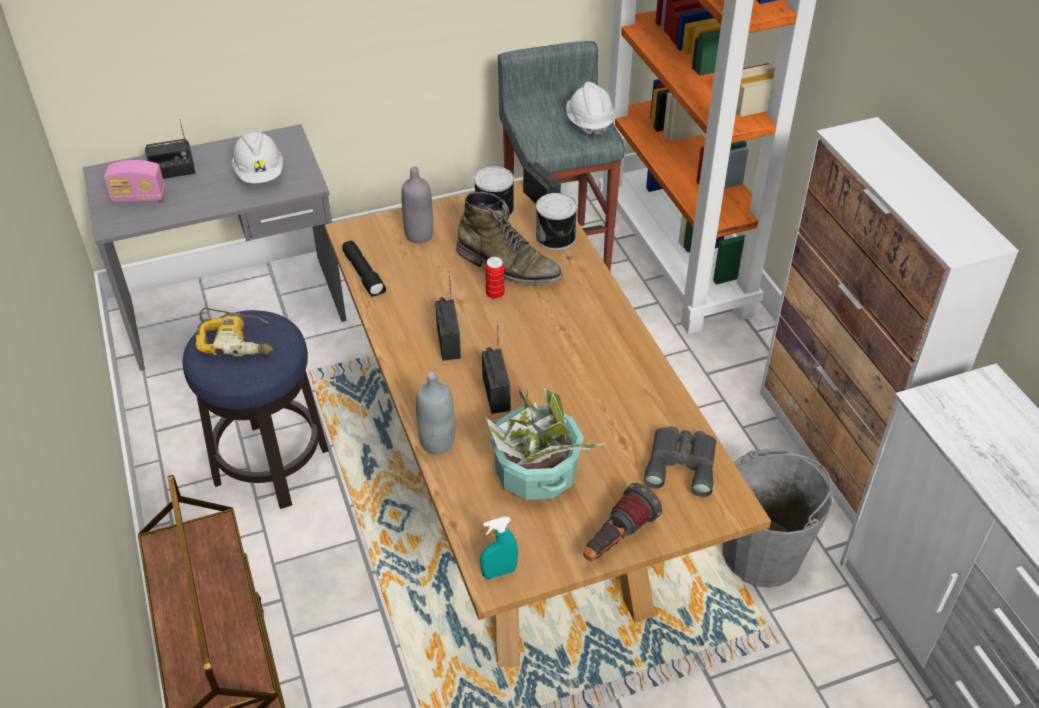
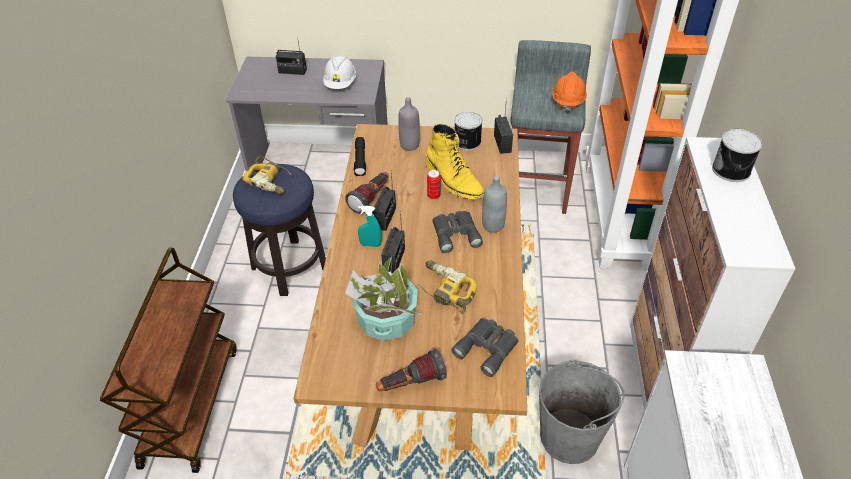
camera: 25 degrees right, 0 degrees up
radio [104,160,166,202] -> none
grey bottle [416,372,455,455] -> grey bottle moved to [482,176,507,233]
green boot [456,192,563,285] -> yellow boot [425,124,484,199]
turquoise spray bottle [480,517,518,579] -> turquoise spray bottle moved to [358,206,382,247]
can [536,193,577,250] -> can moved to [712,129,763,182]
white hard hat [566,82,615,139] -> orange hard hat [552,72,587,113]
none -> flashlight [345,172,389,214]
none -> power drill [418,260,478,314]
none -> grey binoculars [432,211,483,253]

